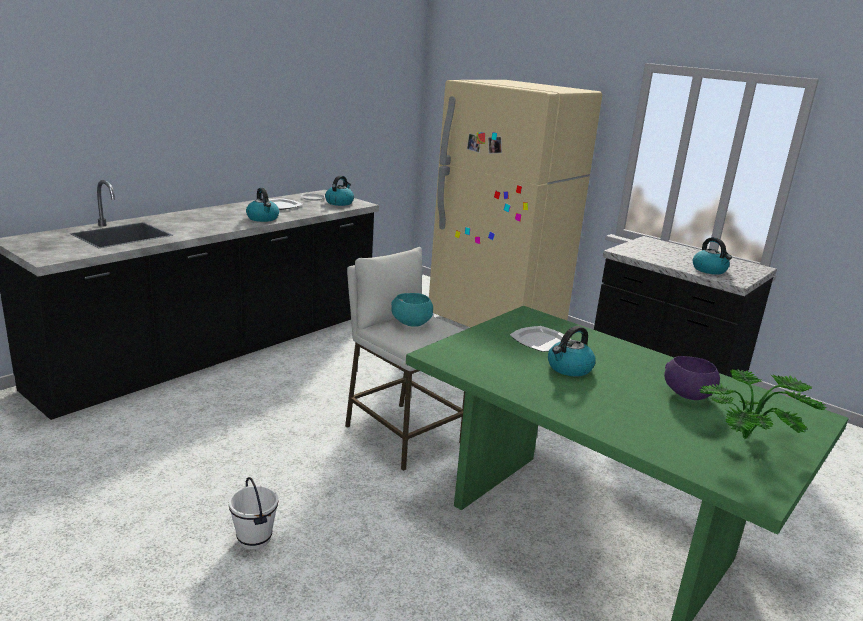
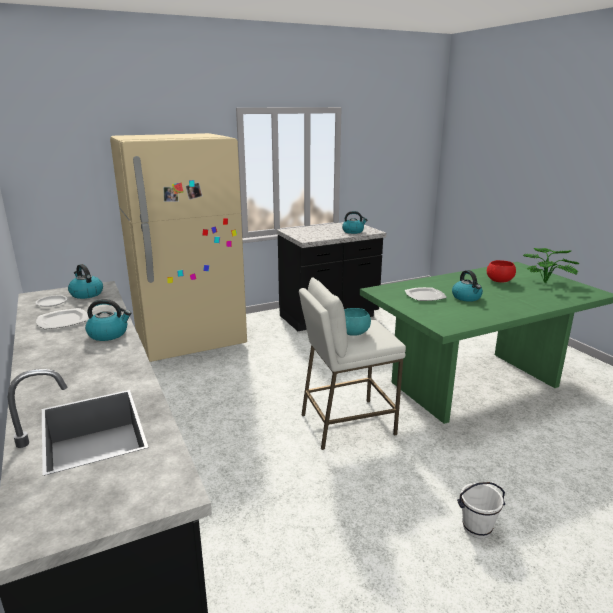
camera: 65 degrees left, 0 degrees up
purple bowl [664,356,720,400] -> red bowl [487,260,516,282]

